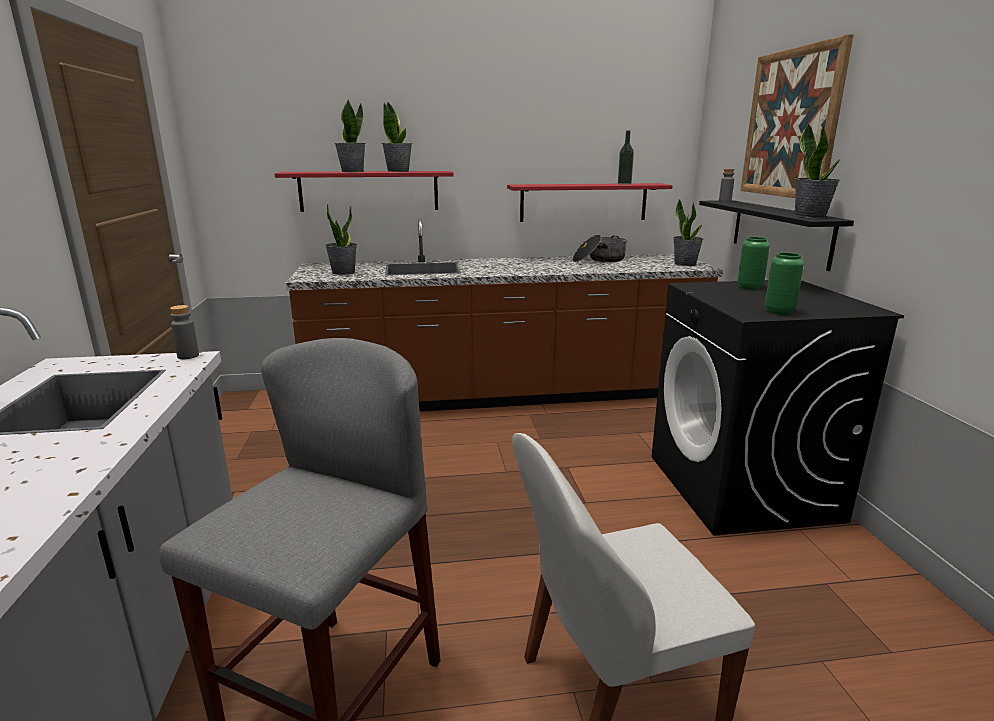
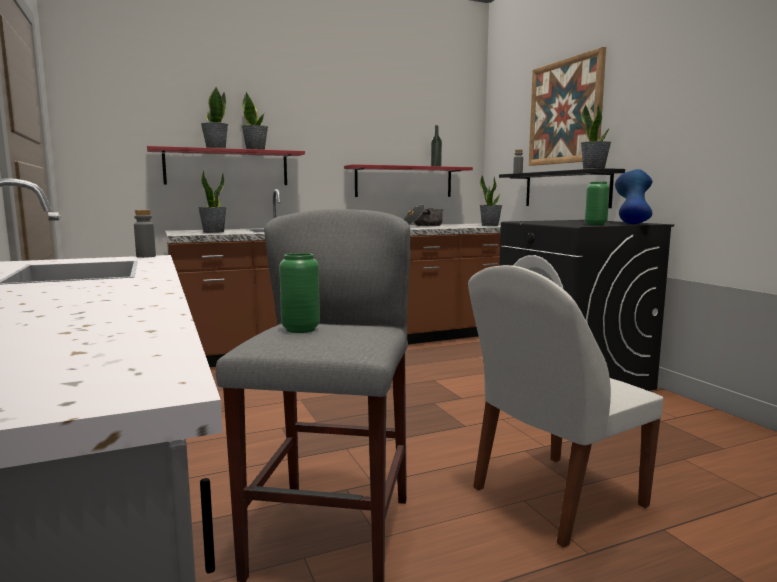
camera: 15 degrees left, 10 degrees down
green vase [737,237,770,290] -> green vase moved to [279,253,320,333]
none -> blue vase [615,169,653,224]

